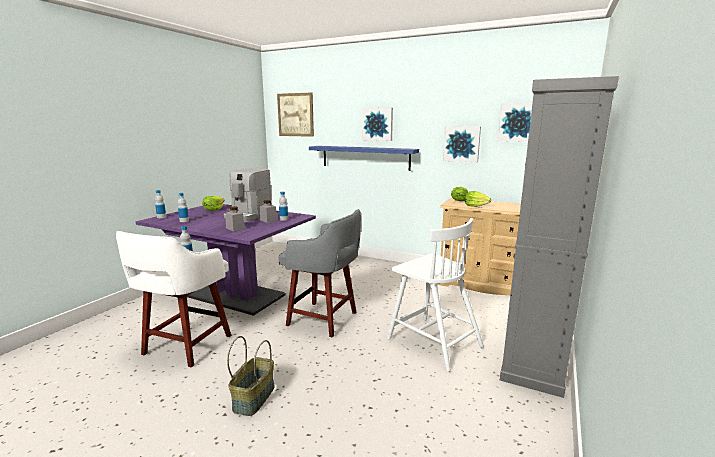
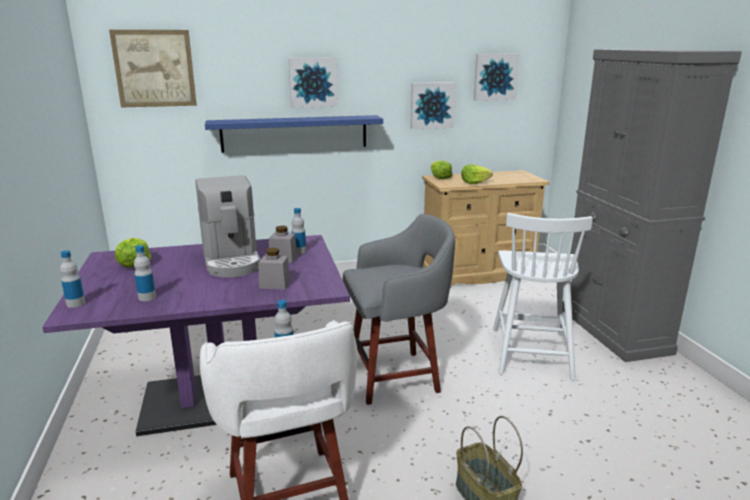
camera: 40 degrees left, 5 degrees up
white chair [387,218,484,372] -> white chair turned 90 degrees clockwise [493,213,593,380]

